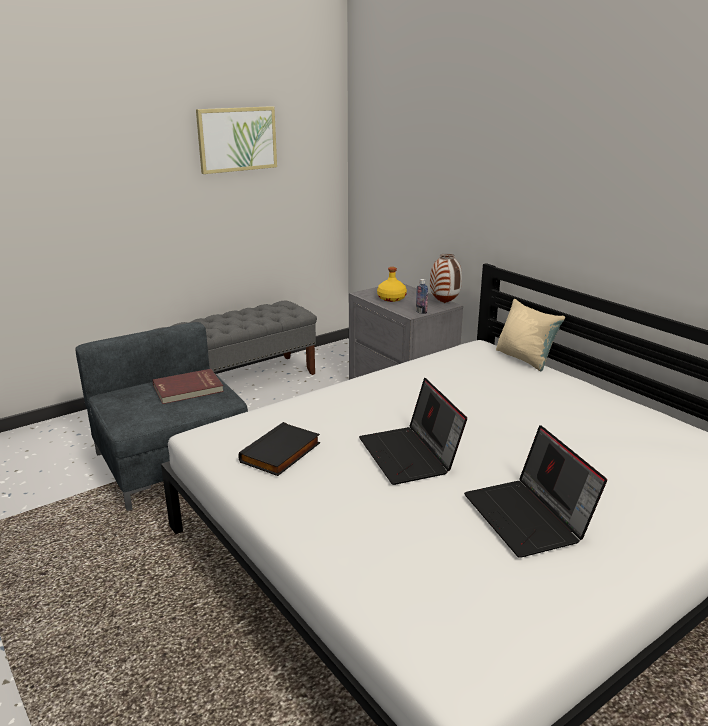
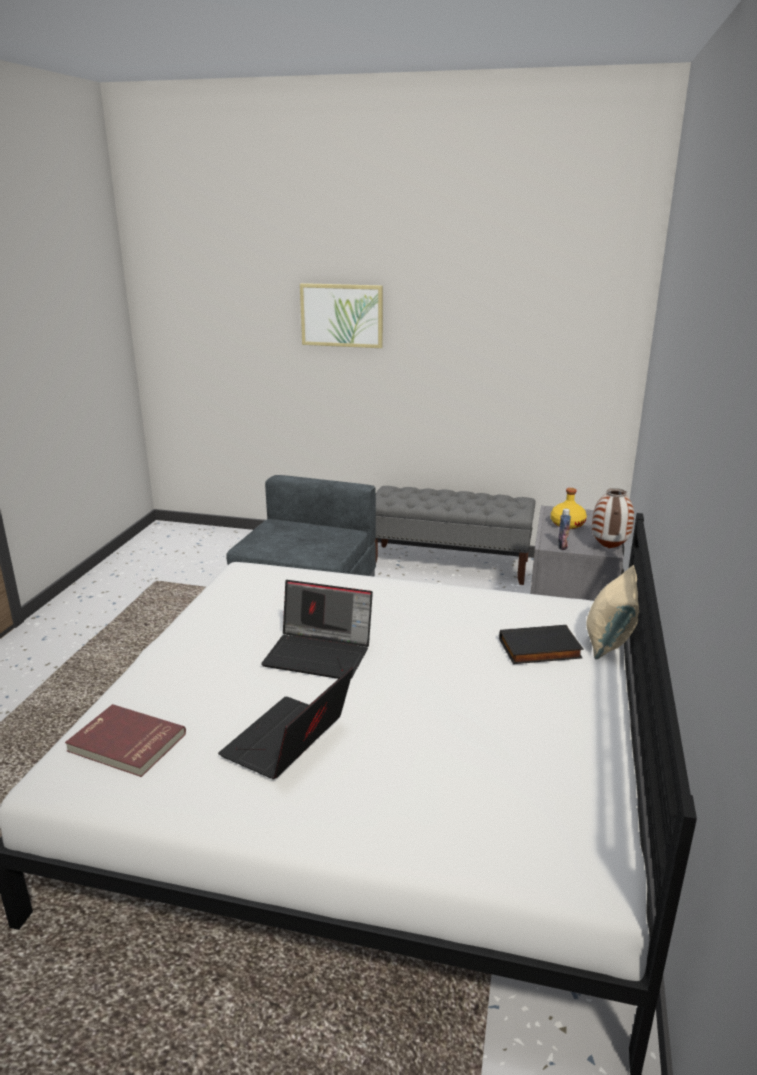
camera: 50 degrees right, 0 degrees up
red book [152,369,224,404] -> red book moved to [65,704,186,777]
picture [196,106,277,174] -> picture moved to [300,283,383,348]
black book [238,422,320,476] -> black book moved to [499,625,584,664]
laptop [359,378,467,485] -> laptop turned 105 degrees counterclockwise [261,580,373,679]

